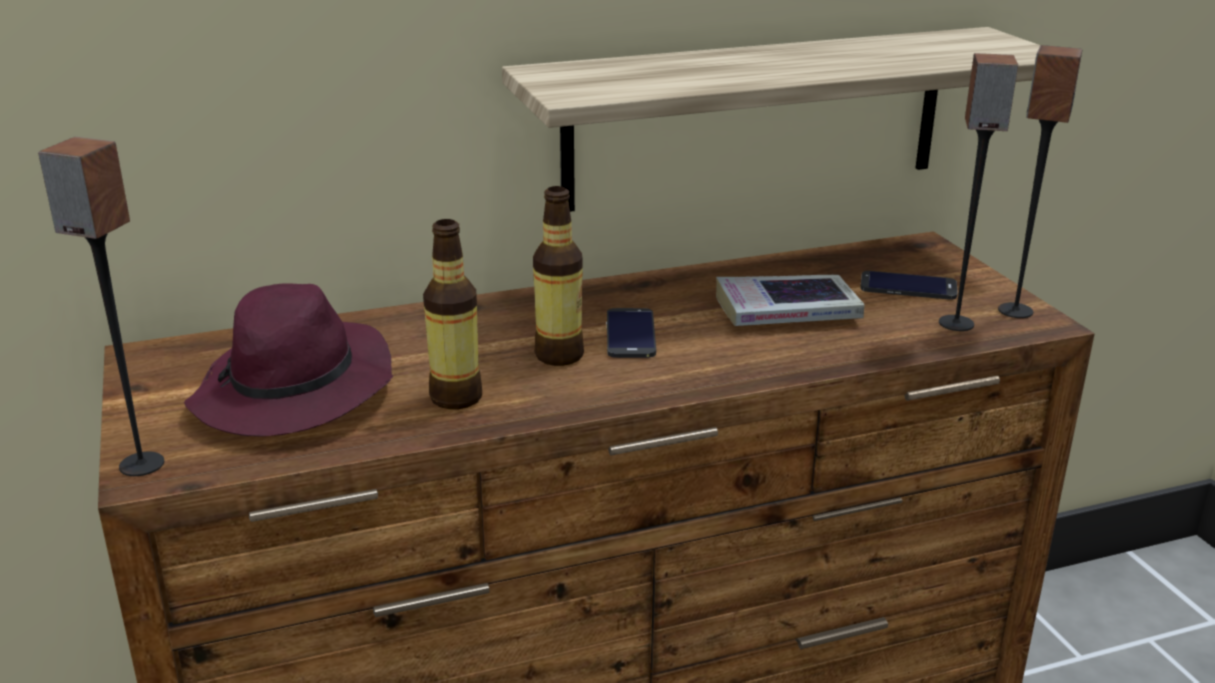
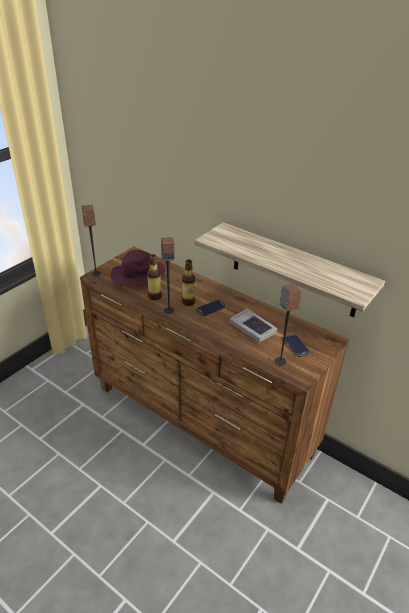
camera: 55 degrees right, 10 degrees up
speaker [998,45,1082,318] -> speaker moved to [161,237,174,314]

